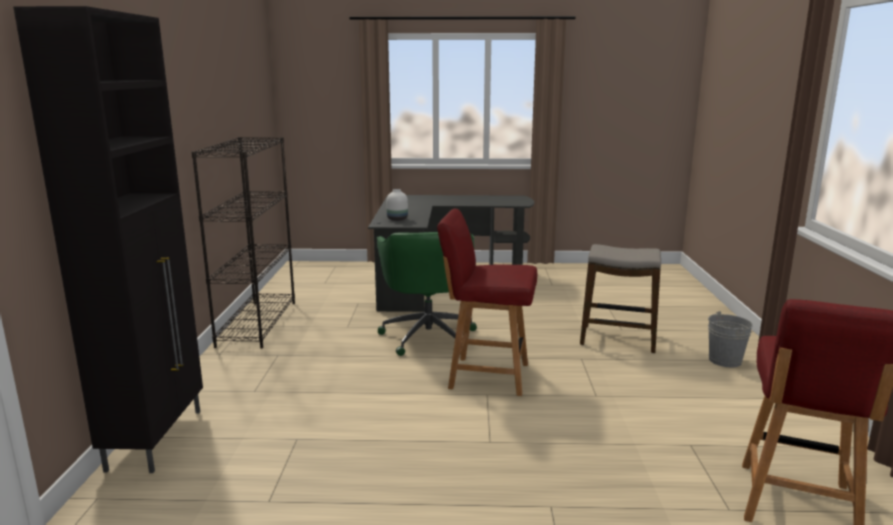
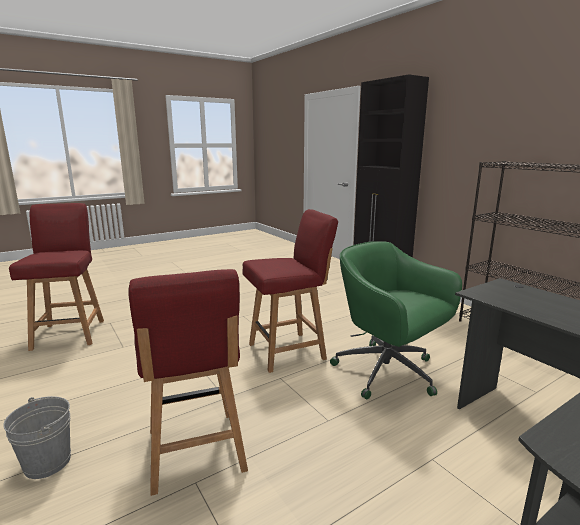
camera: 145 degrees right, 0 degrees up
white vase [386,189,408,221] -> none
stool [580,244,661,353] -> red chair [128,269,248,496]

